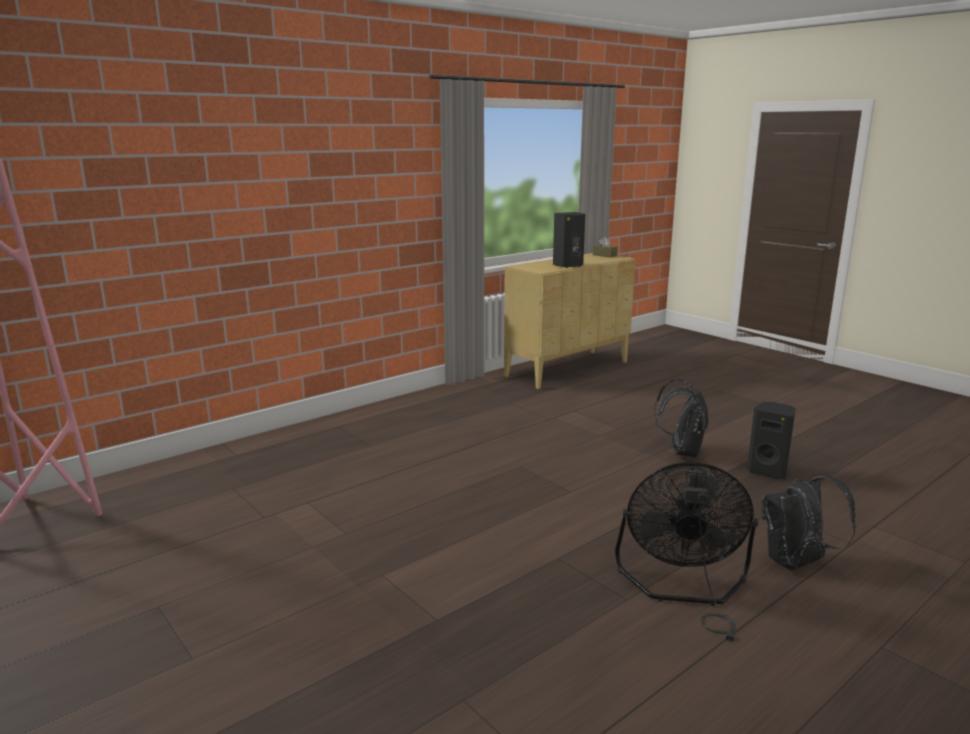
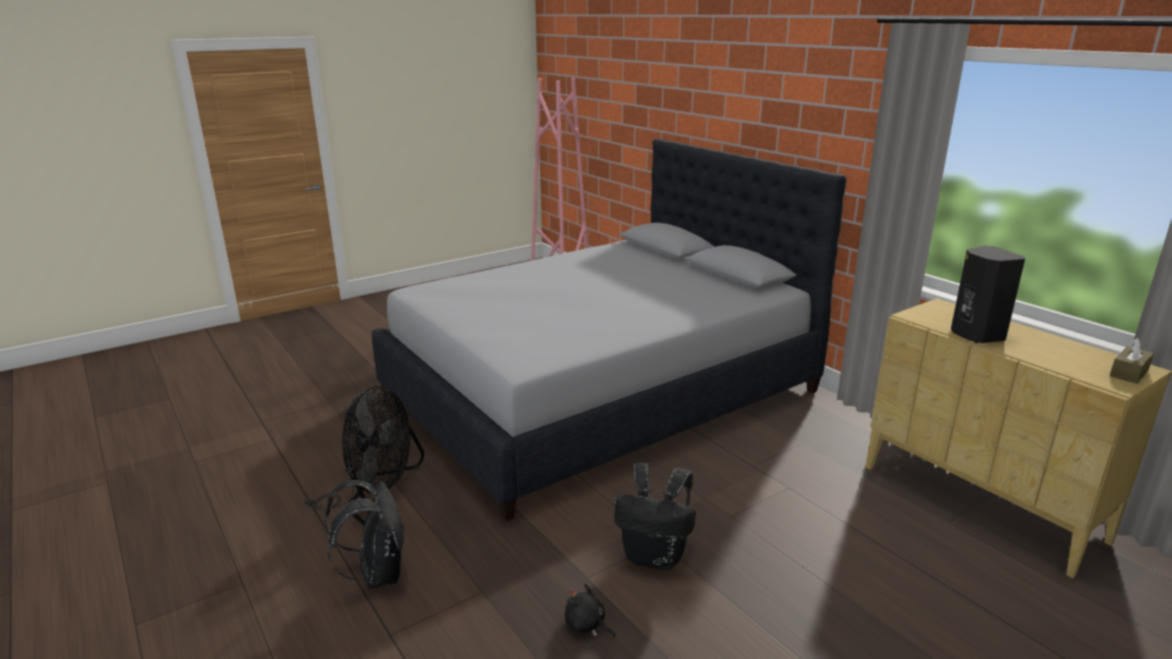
camera: 95 degrees right, 5 degrees up
black speaker [747,402,796,479] -> black plush toy [565,584,615,638]
none -> grey bed [372,139,847,521]

